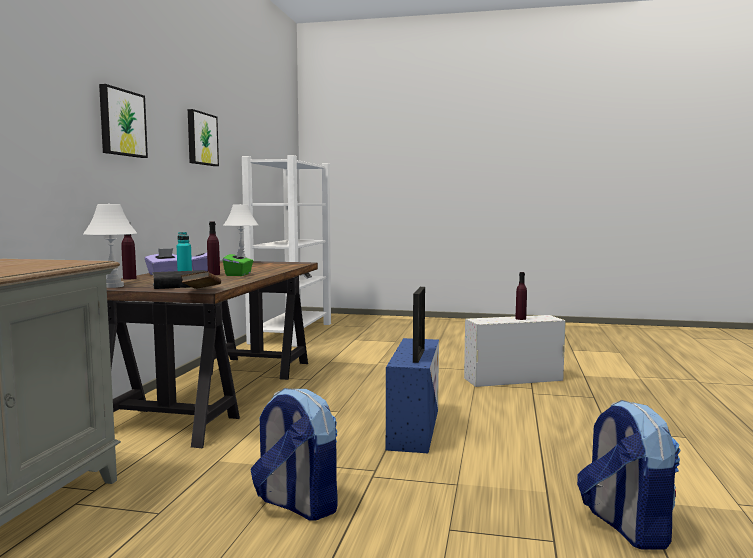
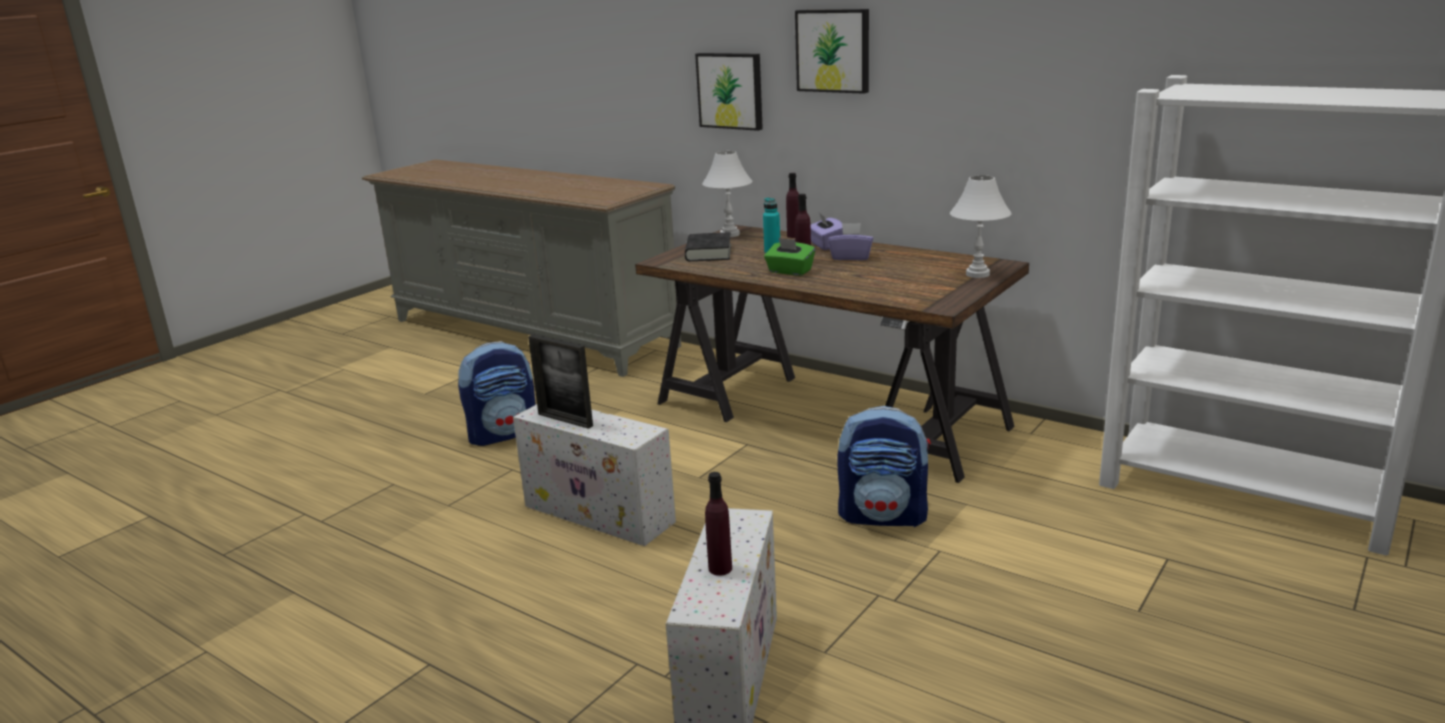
camera: 115 degrees right, 15 degrees up
brown book [180,271,221,289] -> none
picture [188,109,219,166] -> picture moved to [695,53,763,131]
blue storage box [386,338,439,453] -> white storage box [513,404,676,546]
backpack [577,400,681,550] -> backpack moved to [838,406,931,527]

